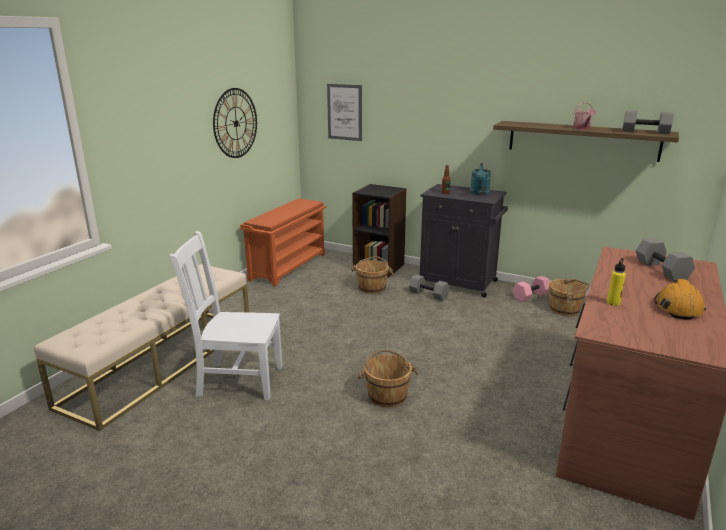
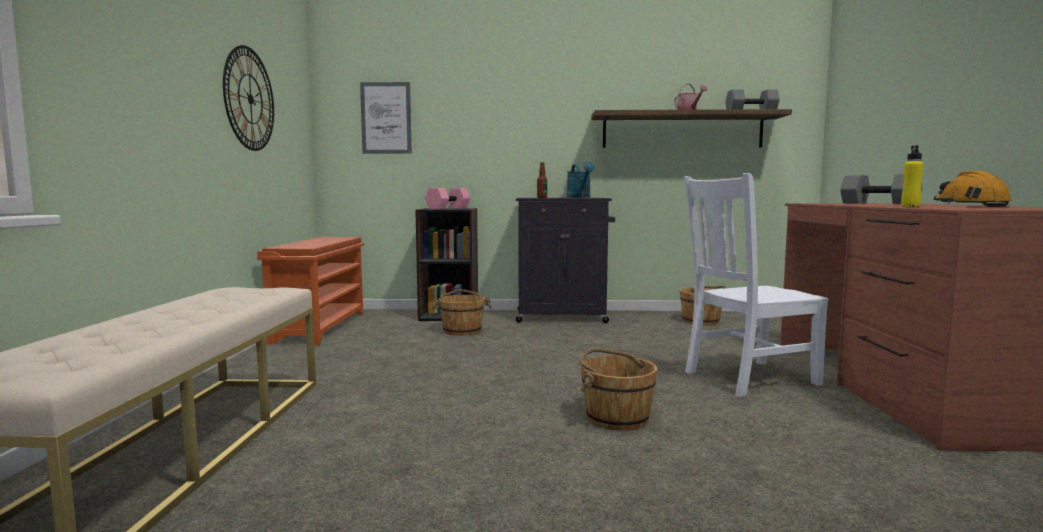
camera: 25 degrees left, 15 degrees down
white chair [170,231,282,400] -> white chair moved to [684,173,829,397]
grey dumbbell [409,274,449,301] -> none
pink dumbbell [513,276,550,302] -> pink dumbbell moved to [425,188,470,209]

